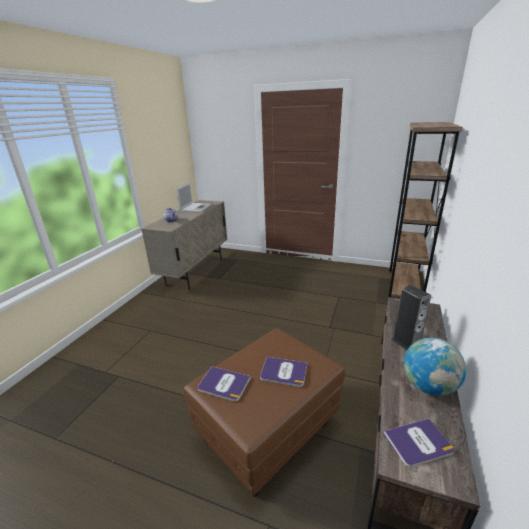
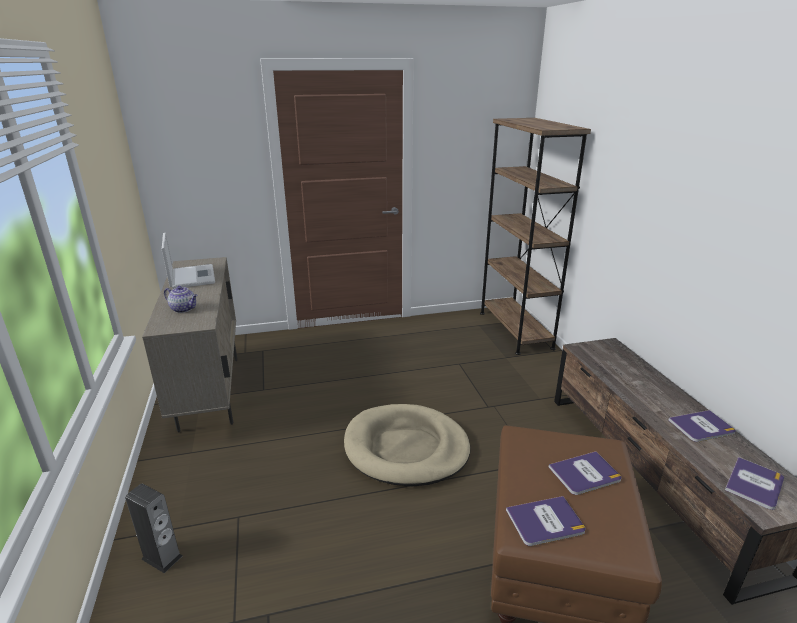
camera: 35 degrees left, 0 degrees up
speaker [392,285,431,350] -> speaker moved to [125,484,182,573]
globe [404,338,466,396] -> book [668,410,736,442]
none -> beige dog bed [344,404,470,486]

